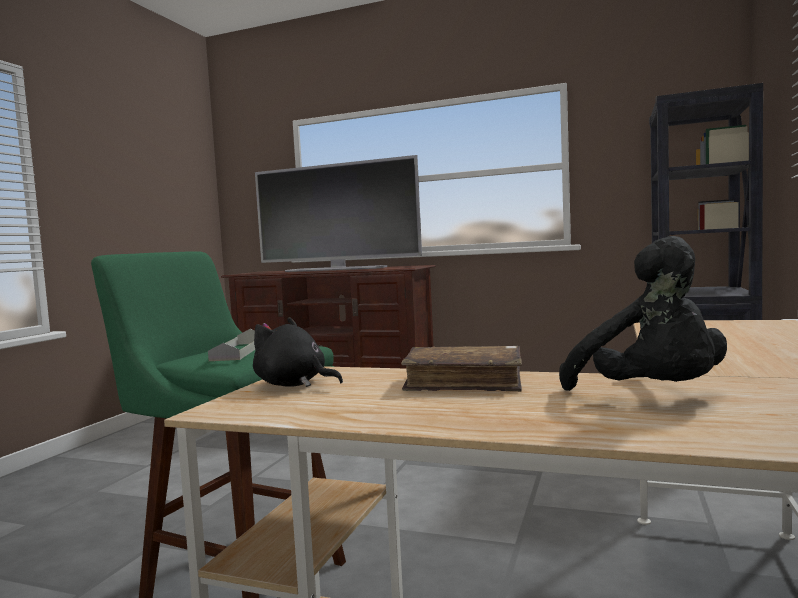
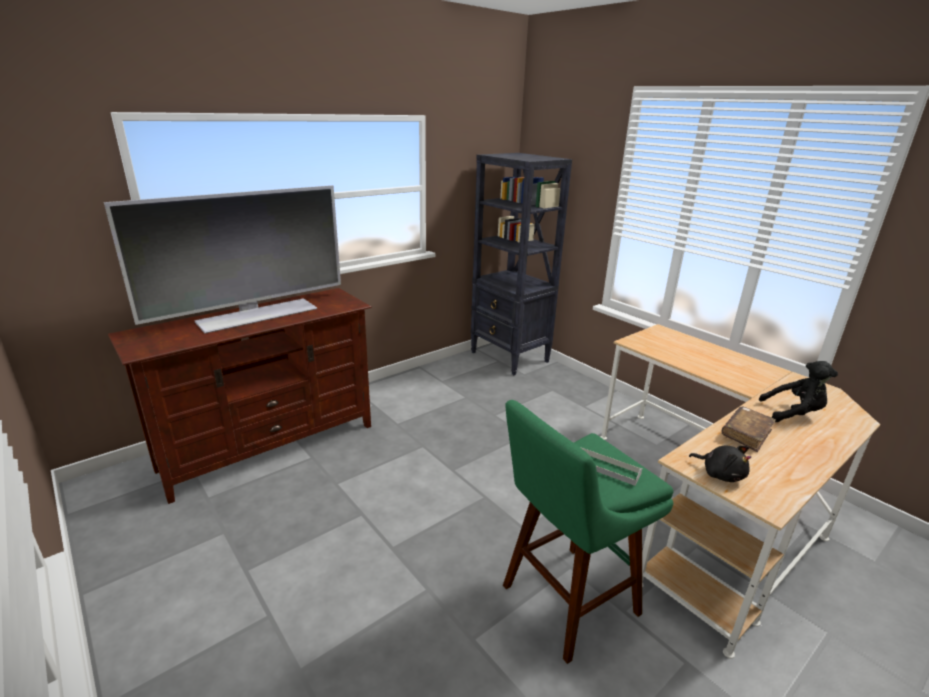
camera: 60 degrees left, 20 degrees up
black plush toy [253,317,343,387] -> black plush toy turned 105 degrees counterclockwise [689,446,751,482]

